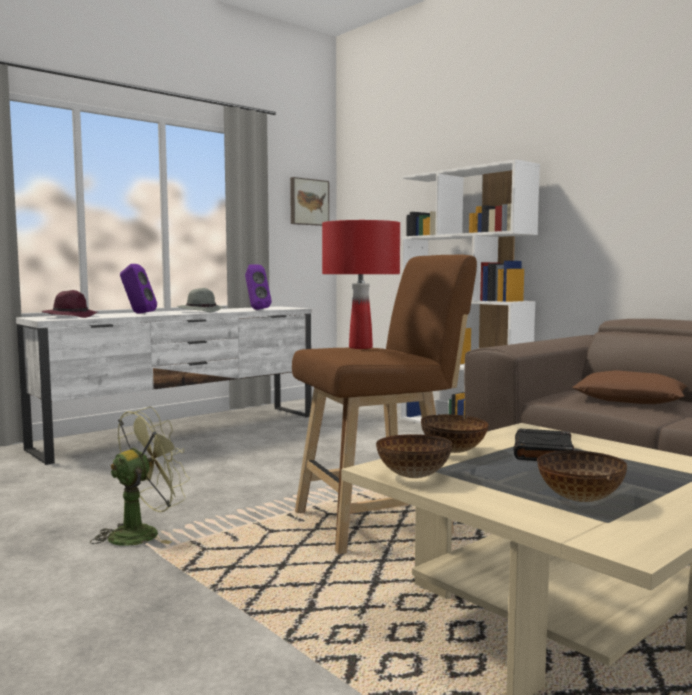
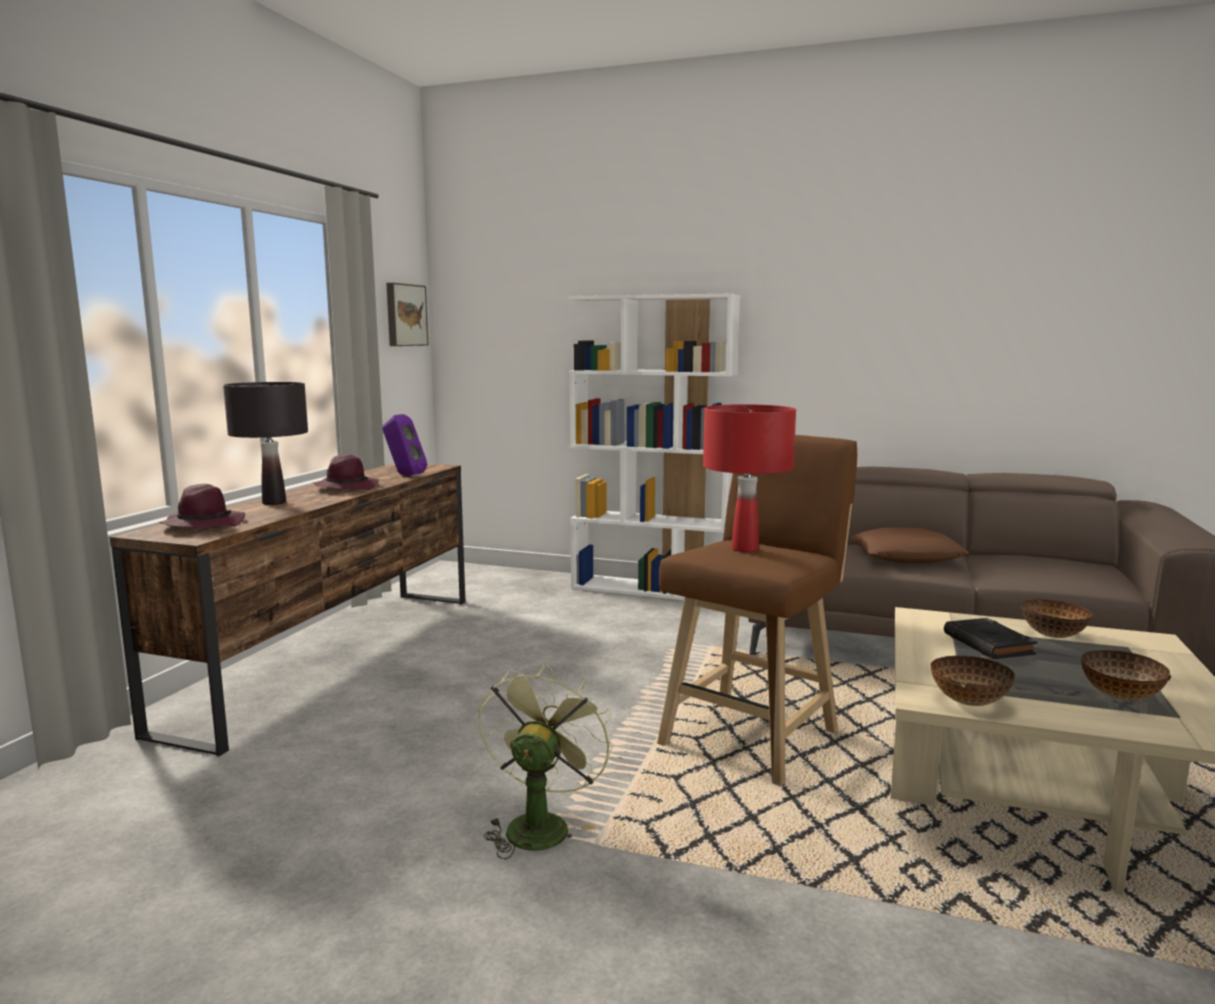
camera: 30 degrees left, 5 degrees up
white tv stand [16,306,311,465] -> brown tv stand [110,463,465,757]
purple speaker [120,264,157,314] -> black table lamp [223,382,308,505]
grey hat [177,288,225,312] -> purple hat [313,454,379,490]
bowl [421,414,489,453] -> bowl moved to [1021,599,1093,638]

